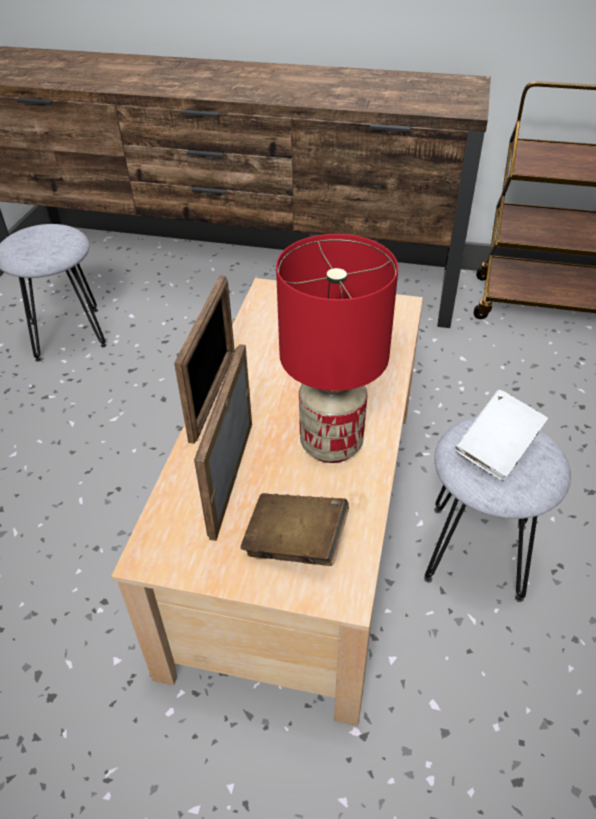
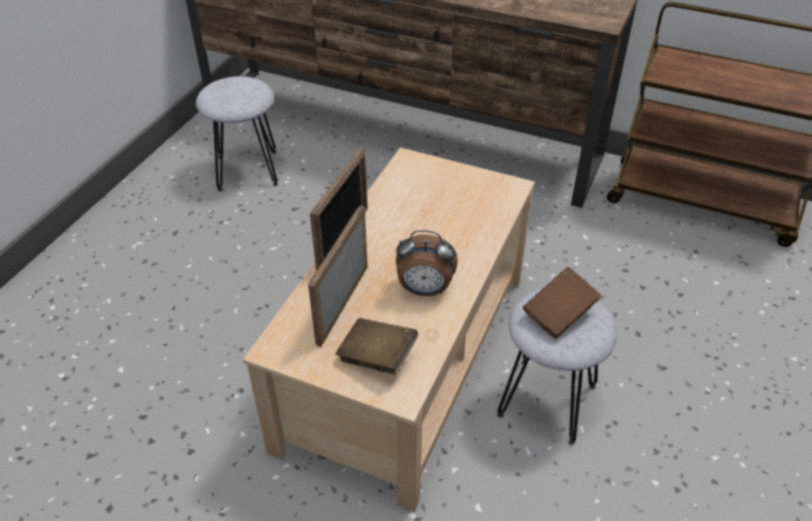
camera: 10 degrees right, 0 degrees up
red table lamp [276,234,398,463] -> alarm clock [396,230,458,296]
white book [455,390,548,480] -> brown book [523,267,601,339]

